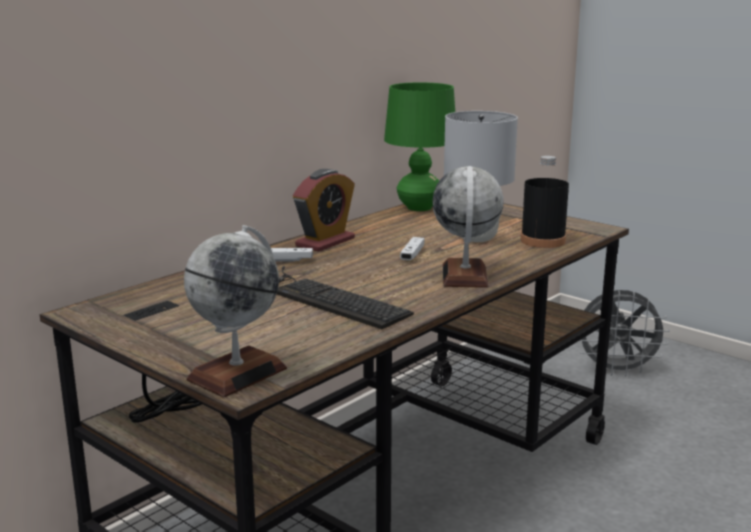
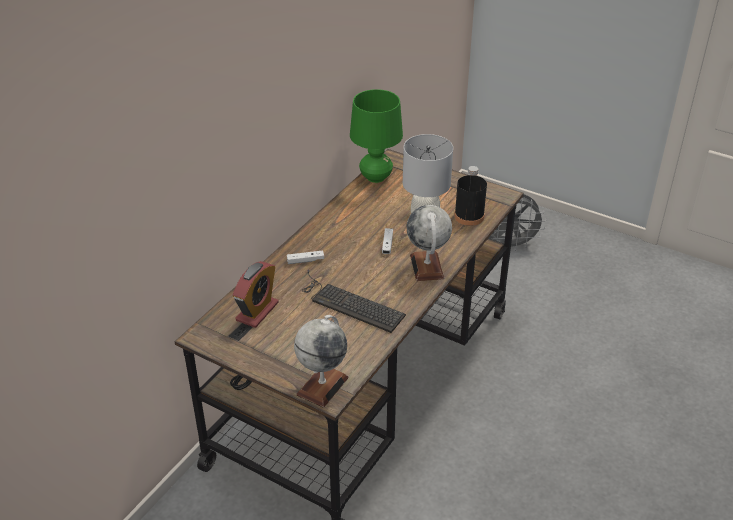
camera: 10 degrees left, 20 degrees up
alarm clock [293,169,355,252] -> alarm clock moved to [233,261,279,328]

